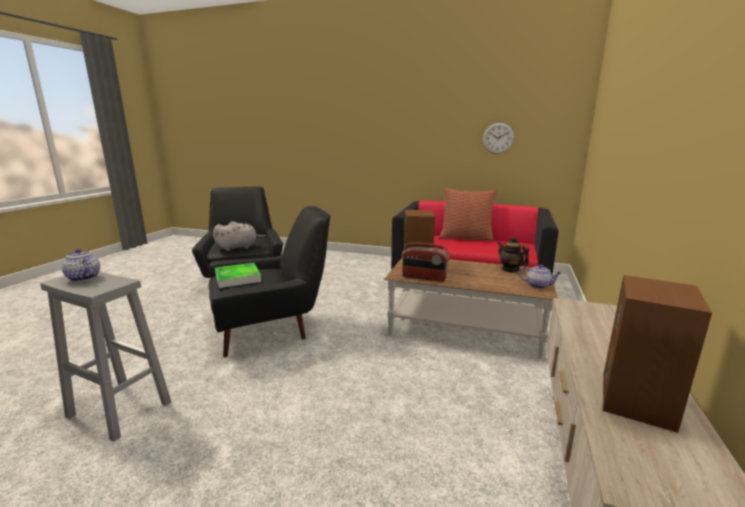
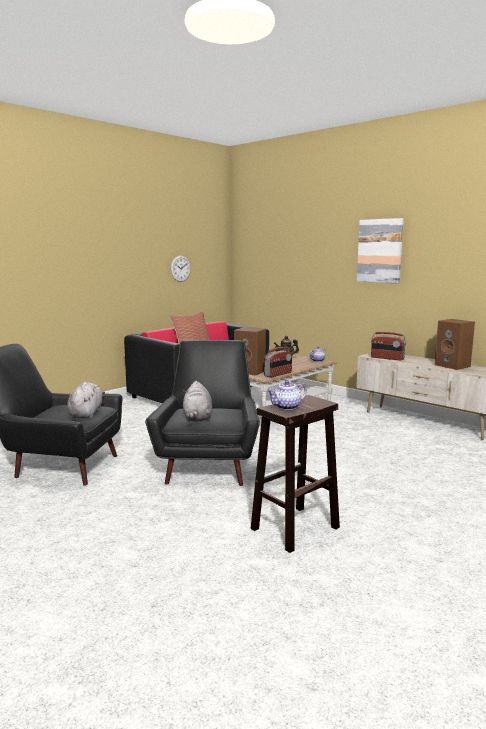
camera: 65 degrees left, 5 degrees down
grey stool [40,271,171,442] -> brown stool [251,395,340,553]
tray [215,263,261,288] -> grey plush toy [183,381,212,422]
none -> picture [357,218,404,283]
none -> radio [371,332,406,360]

